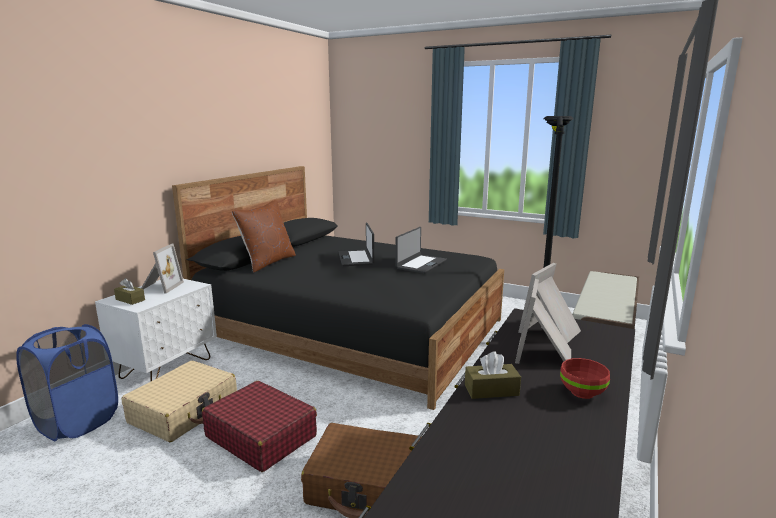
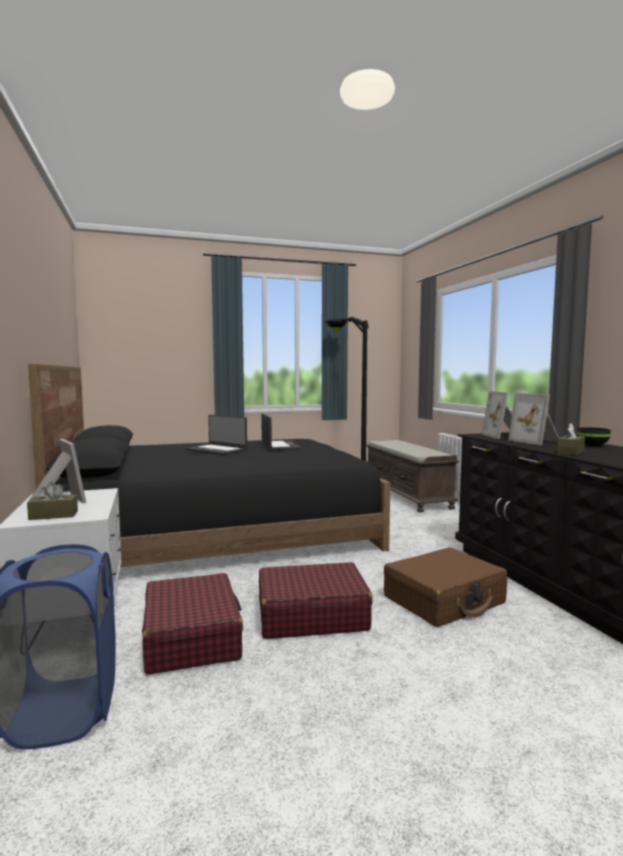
camera: 45 degrees left, 10 degrees down
beige suitcase [122,361,237,442] -> red suitcase [142,573,243,675]
brown pillow [232,200,296,272] -> none
red bowl [560,358,610,399] -> black bowl [577,427,611,447]

